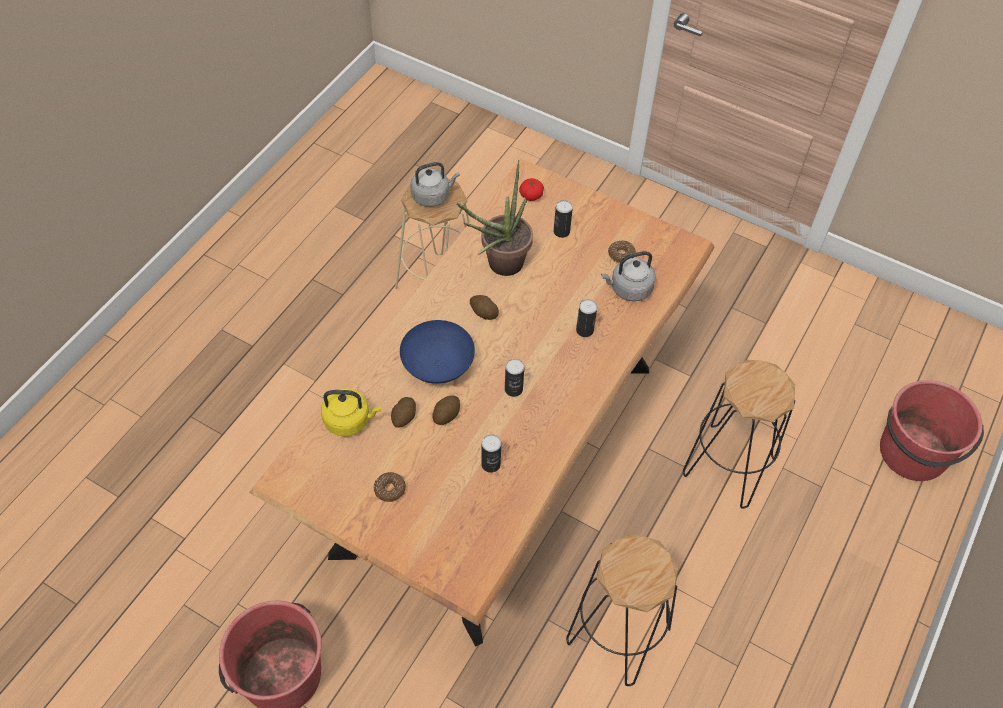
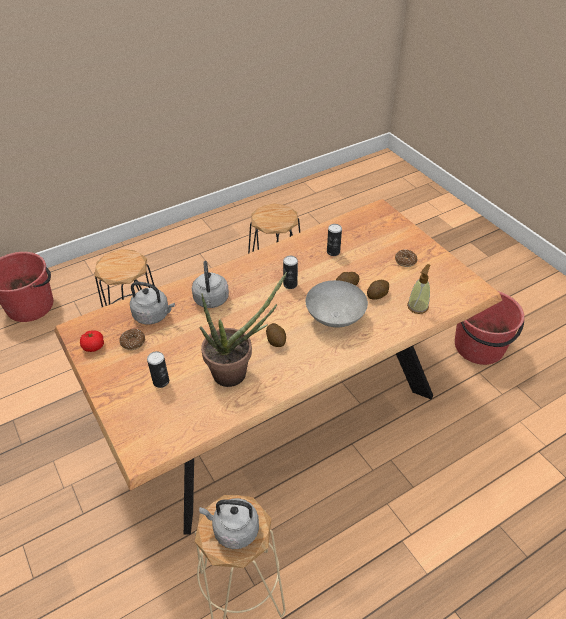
camera: 150 degrees left, 10 degrees down
yellow kettle [321,388,381,436] -> soap dispenser [407,264,430,314]
blue bowl [400,320,475,384] -> grey bowl [306,280,368,327]
tomato [519,178,544,201] -> tomato moved to [80,330,104,352]
can [576,299,597,337] -> grey kettle [192,261,229,308]

